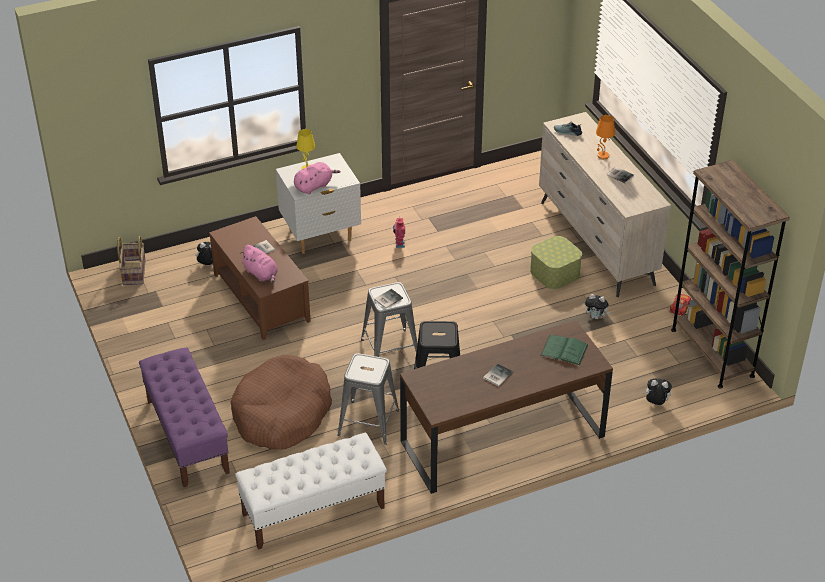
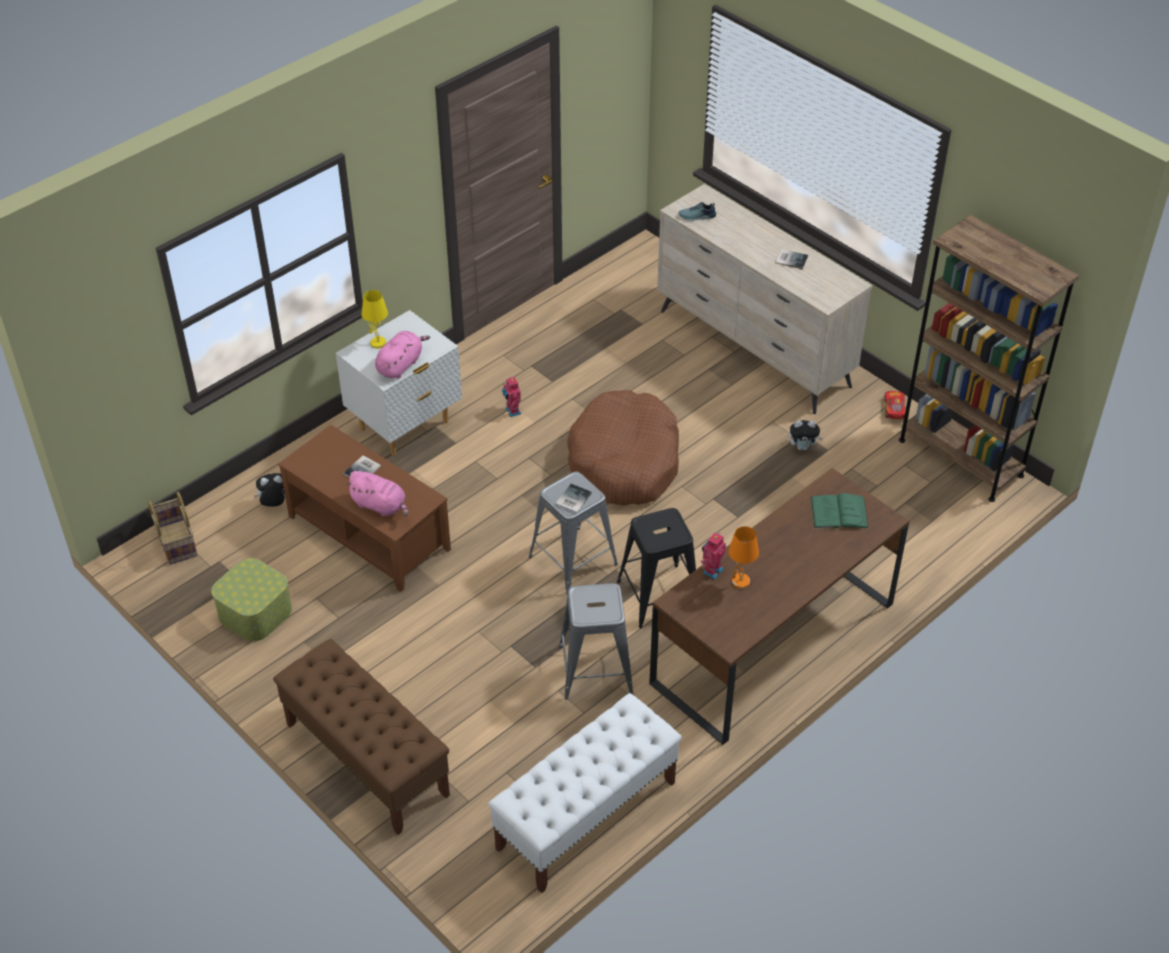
camera: 20 degrees left, 5 degrees up
purple bench [139,348,230,487] -> brown bench [273,639,450,835]
brown dog bed [230,355,332,450] -> brown dog bed moved to [567,390,679,505]
book [483,364,513,386] -> none
storage box [530,236,582,289] -> storage box moved to [211,558,292,641]
orange table lamp [596,115,615,160] -> orange table lamp moved to [728,526,759,589]
plush toy [643,379,672,405] -> none
none -> toy robot [701,533,726,579]

